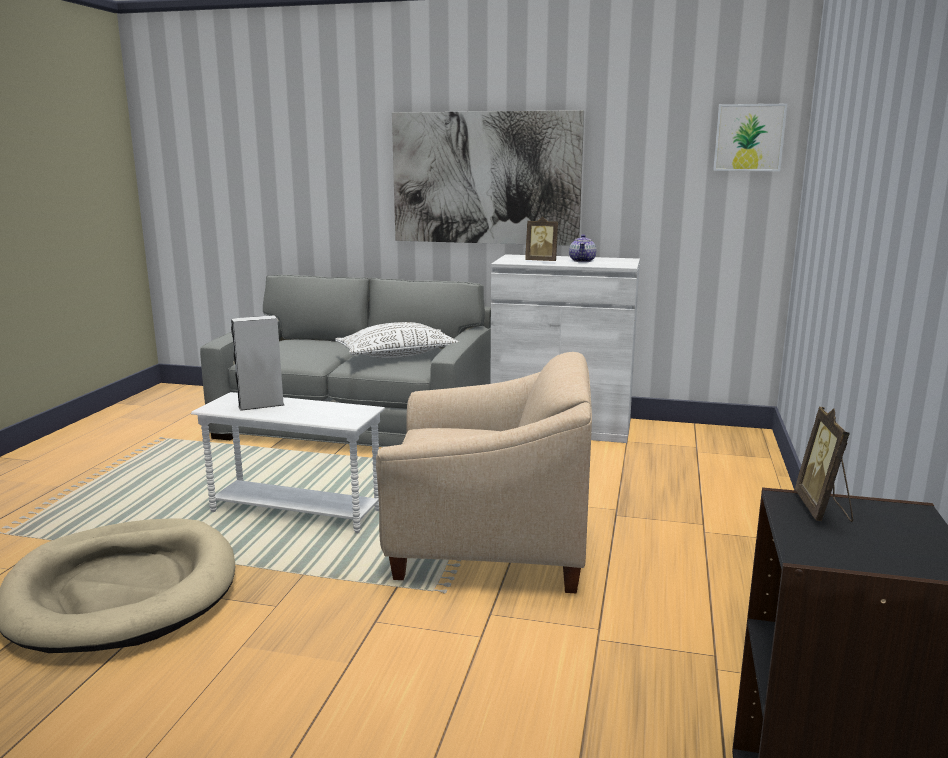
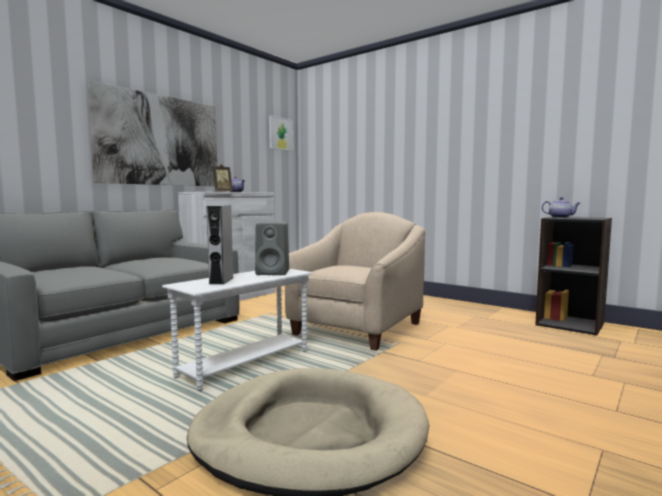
camera: 65 degrees left, 10 degrees down
white pillow [335,322,459,358] -> none
picture frame [795,407,853,522] -> teapot [542,197,580,218]
none -> grey speaker [255,222,289,275]

